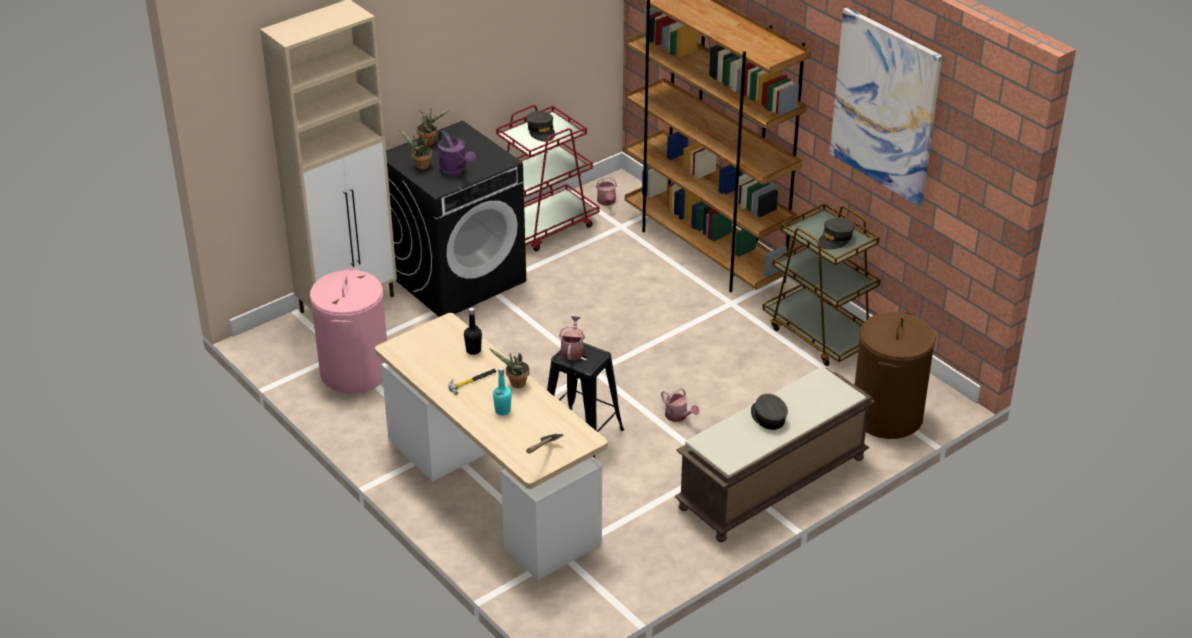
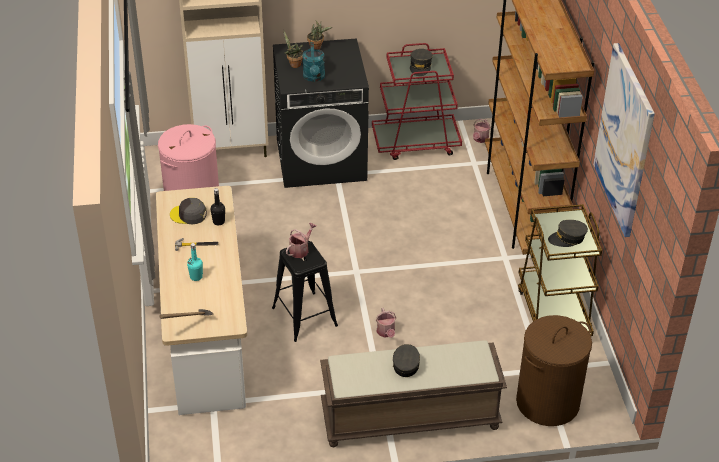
camera: 30 degrees right, 5 degrees up
purple watering can [438,131,476,177] -> turquoise watering can [302,42,325,82]
potted plant [489,348,530,388] -> none
none -> grey cap [170,198,207,224]

